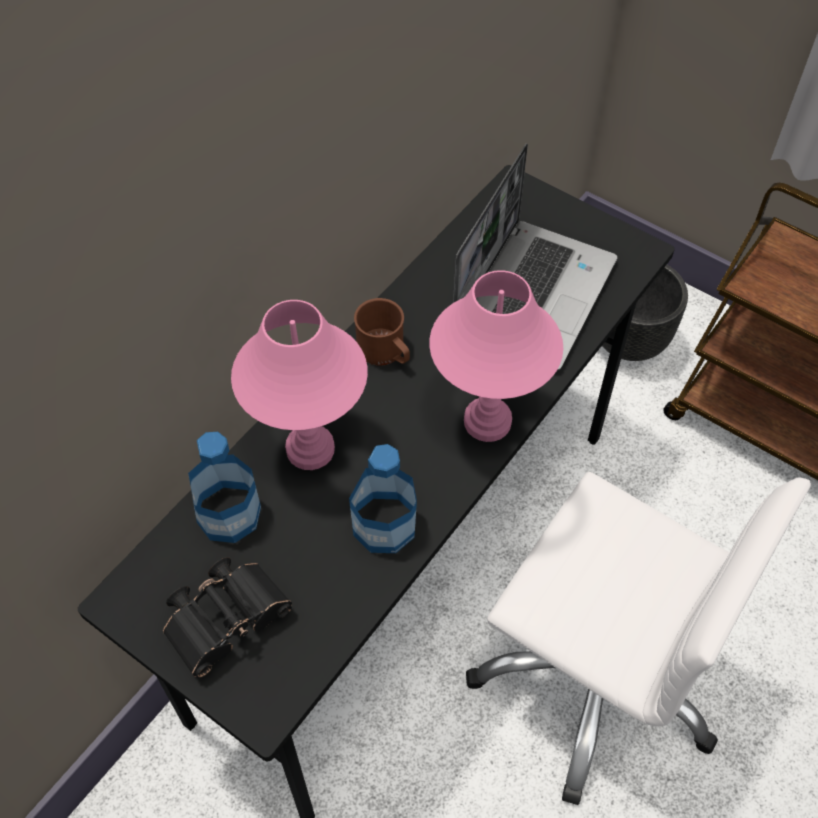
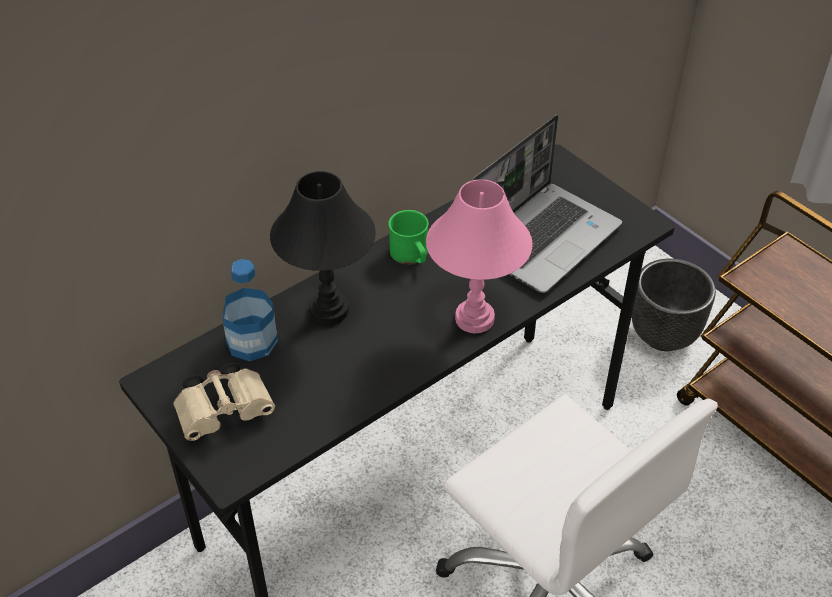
camera: 15 degrees right, 10 degrees down
black binoculars [163,557,292,677] -> beige binoculars [173,363,275,441]
pink table lamp [231,300,368,470] -> black table lamp [270,171,376,325]
bottle [349,444,417,553] -> none
brown mug [354,298,410,366] -> green mug [388,210,429,265]

